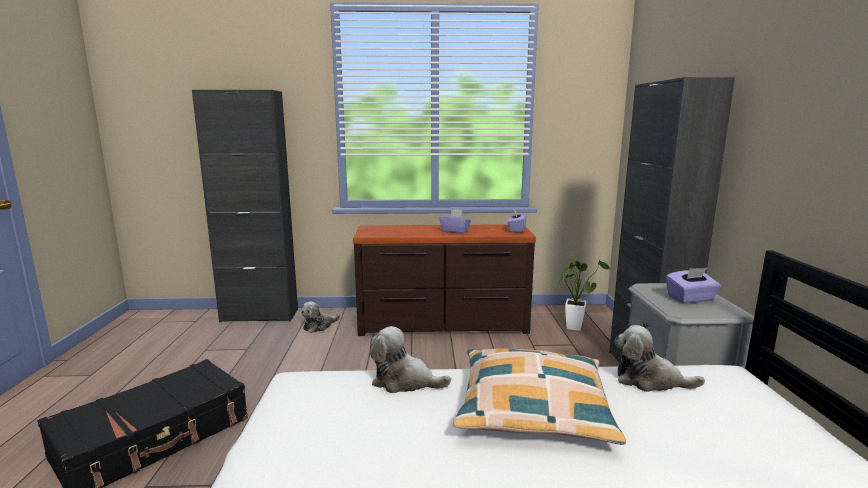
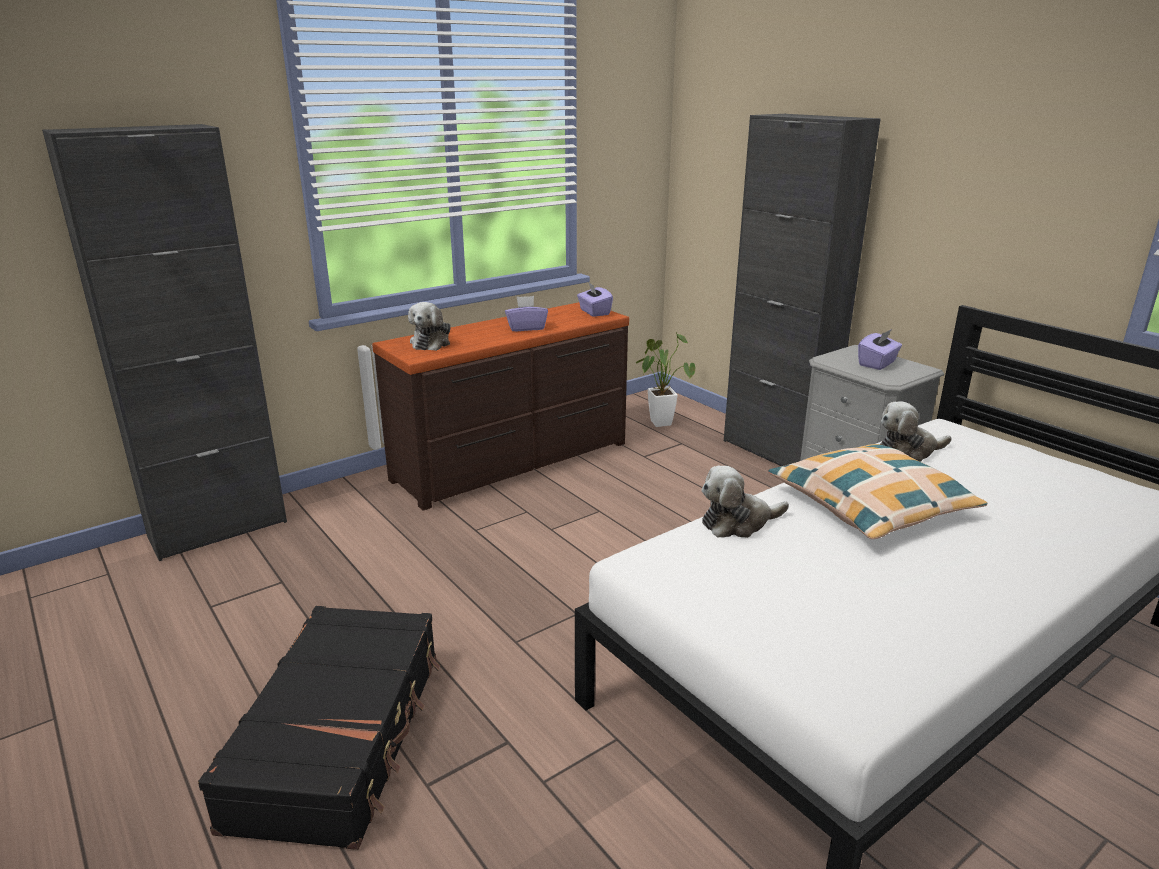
camera: 35 degrees left, 10 degrees up
plush toy [301,302,340,333] -> plush toy moved to [408,302,451,351]

